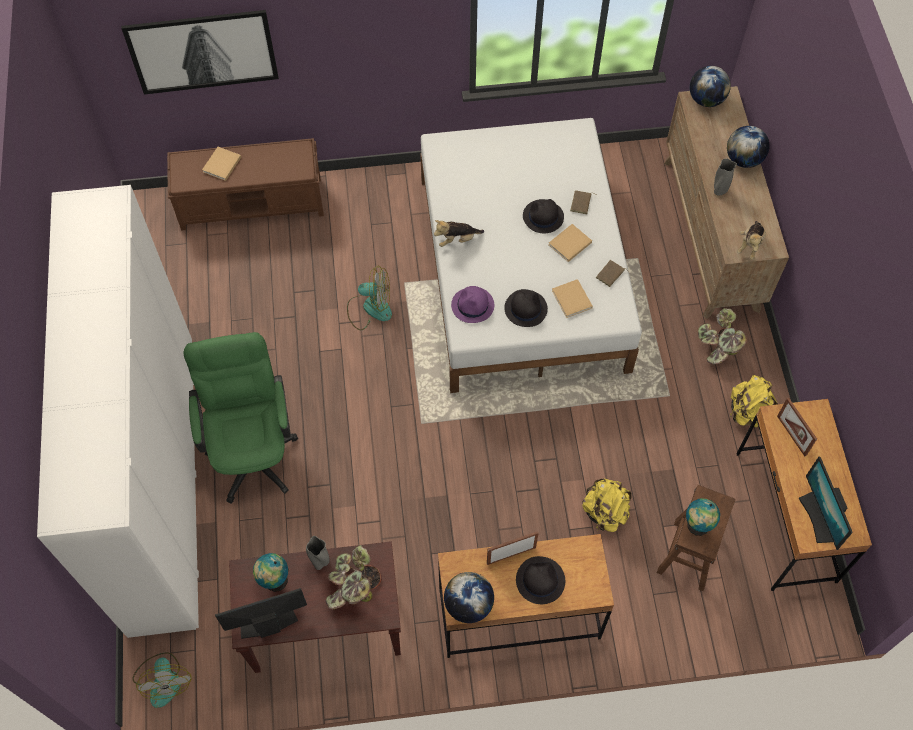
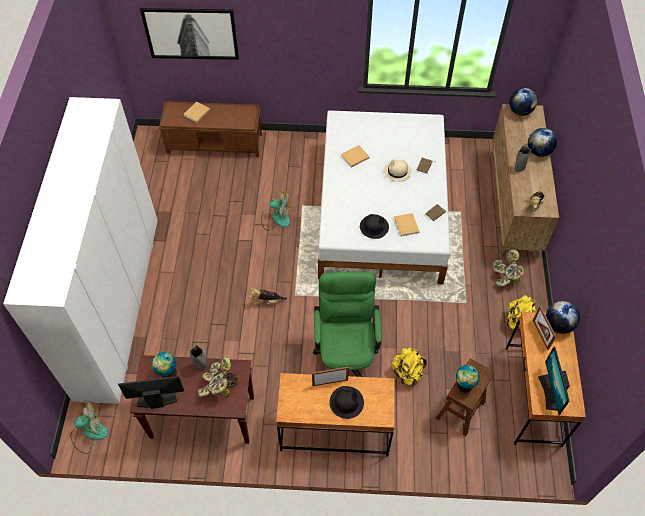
camera: 10 degrees right, 5 degrees down
fan [132,652,192,708] -> fan turned 105 degrees counterclockwise [71,401,108,454]
green office chair [183,332,298,504] -> green office chair moved to [313,272,382,377]
plush toy [434,220,484,247] -> plush toy moved to [249,288,287,305]
globe [444,572,494,623] -> globe moved to [546,301,580,334]
purple hat [451,286,494,323] -> none
black hat [523,199,564,233] -> beige hat [384,160,412,182]
beige book [549,224,592,262] -> beige book moved to [341,145,370,168]

